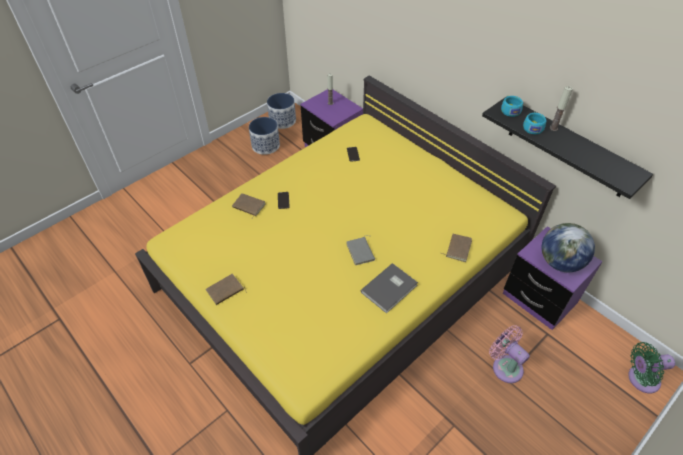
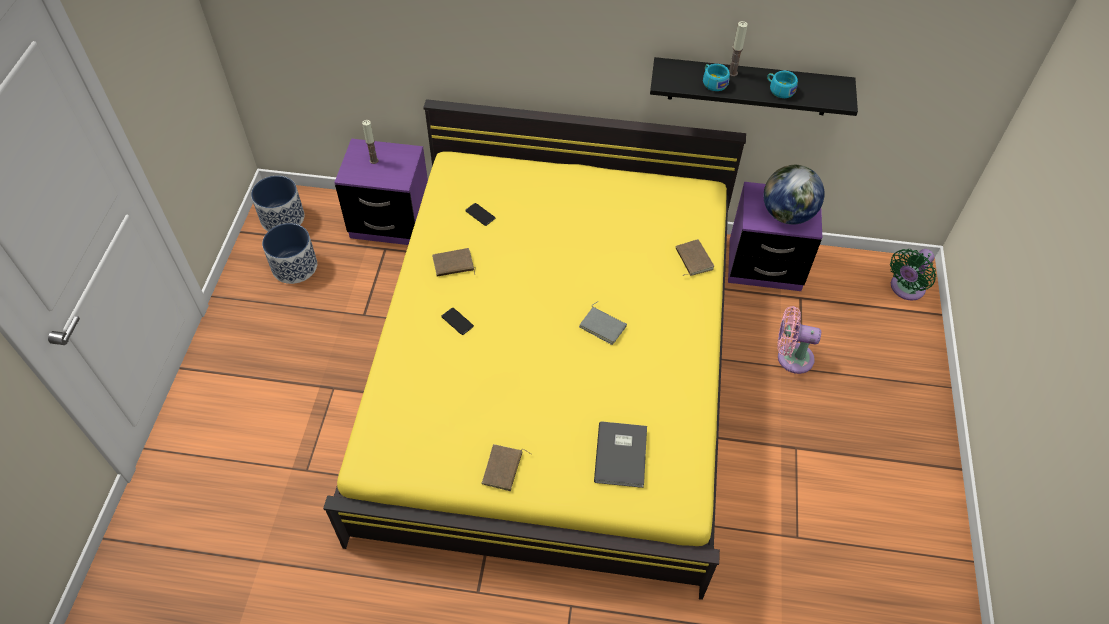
camera: 40 degrees left, 5 degrees up
brown book [232,193,266,218] -> brown book moved to [432,248,476,277]
grey book [361,263,418,314] -> grey book moved to [594,421,647,488]
turquoise cup [501,96,523,117] -> turquoise cup moved to [767,71,798,98]

